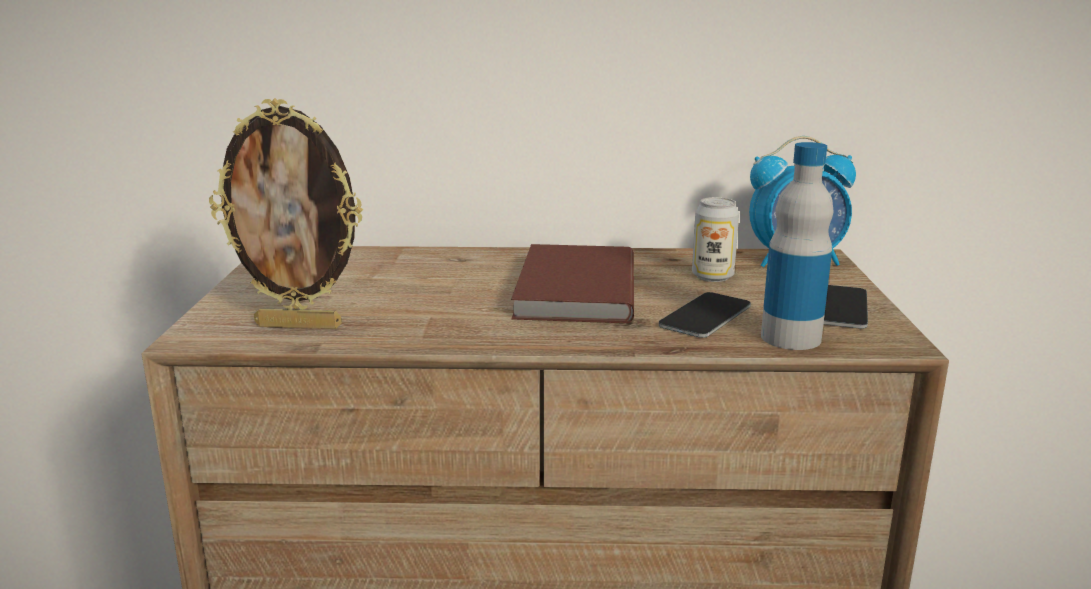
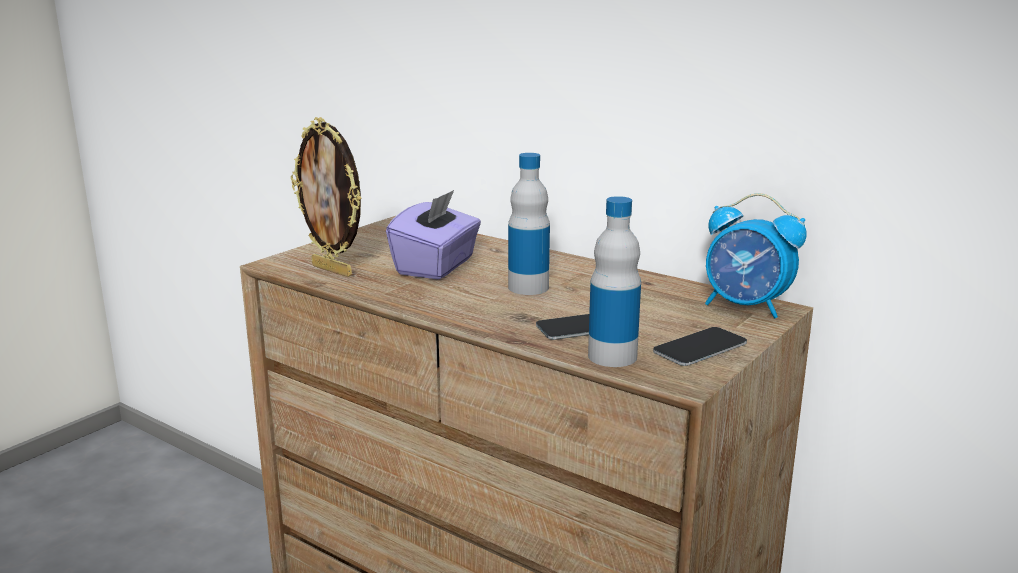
camera: 35 degrees right, 0 degrees up
brown book [511,244,634,323] -> bottle [508,153,550,295]
can [692,197,739,282] -> none
none -> purple tissue box [386,190,481,280]

